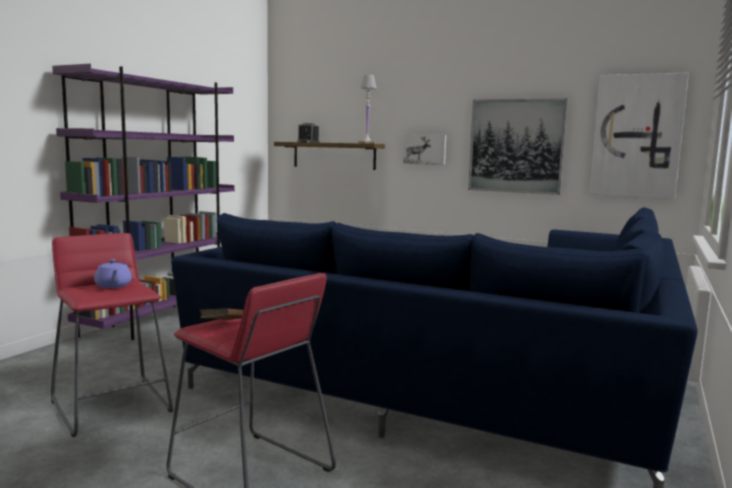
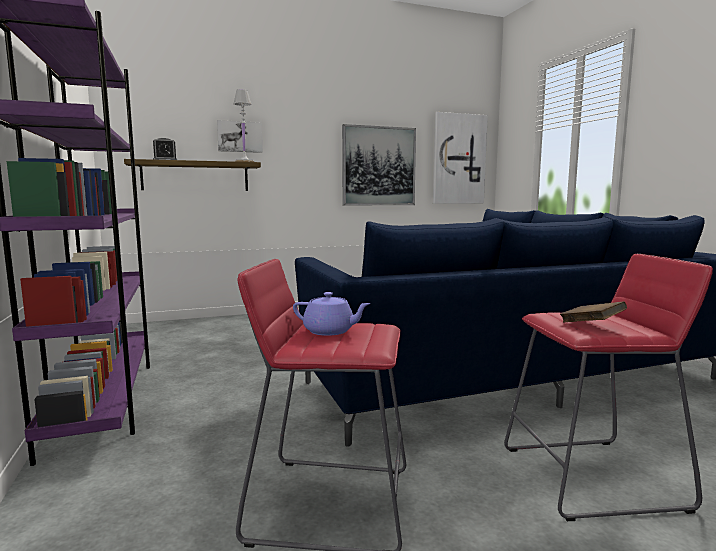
camera: 45 degrees left, 0 degrees up
picture [403,134,446,165] -> picture moved to [217,120,263,153]

